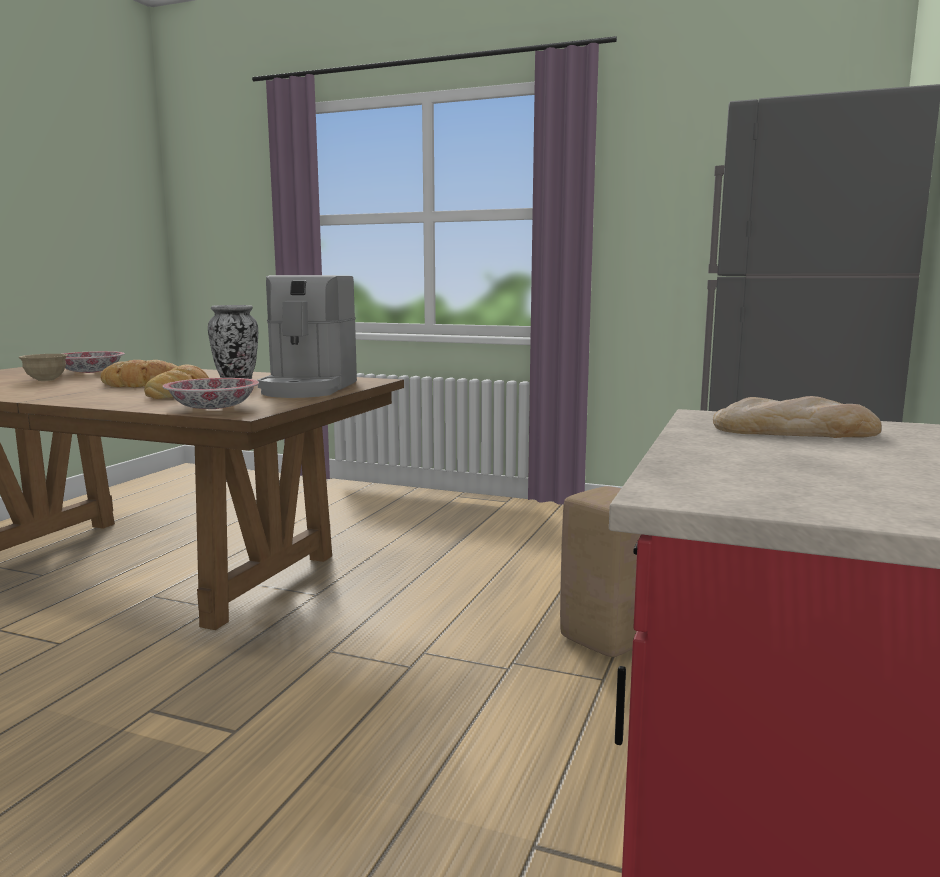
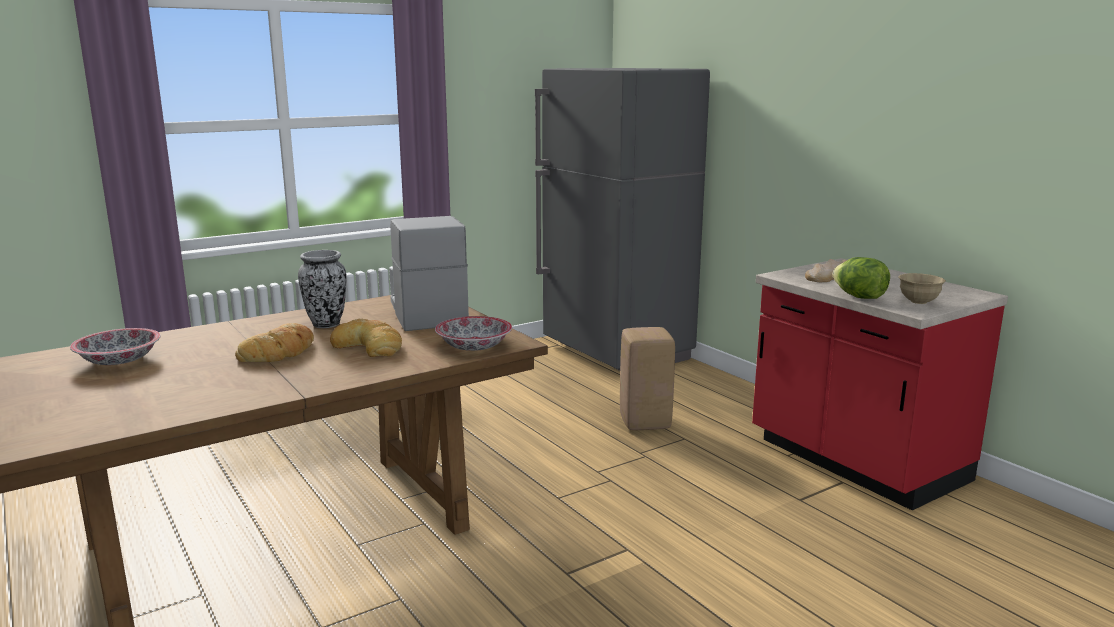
camera: 55 degrees left, 5 degrees up
beige bowl [19,354,68,381] -> beige bowl moved to [899,273,946,304]
coffee machine [257,275,357,398] -> coffee machine turned 150 degrees counterclockwise [390,216,469,331]
none -> lettuce [833,257,890,299]

